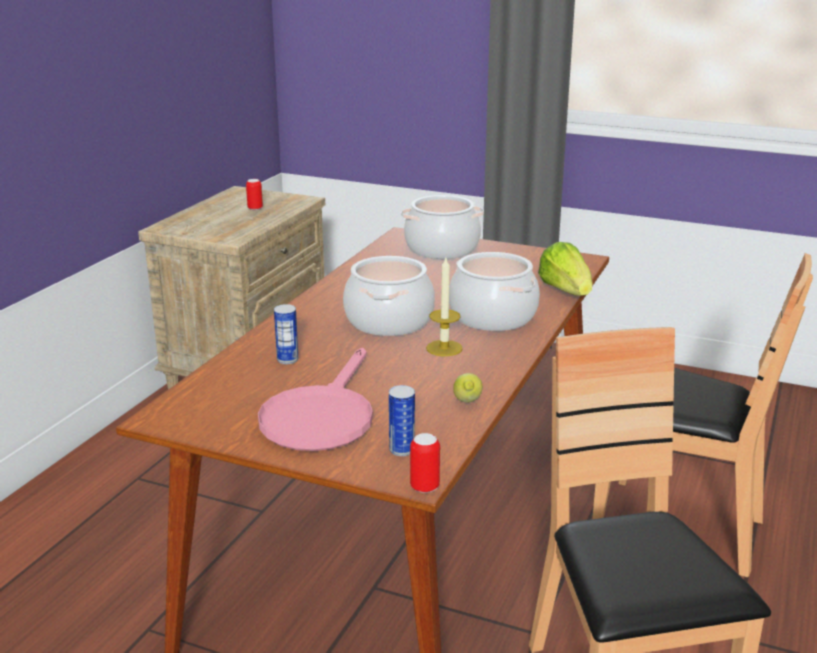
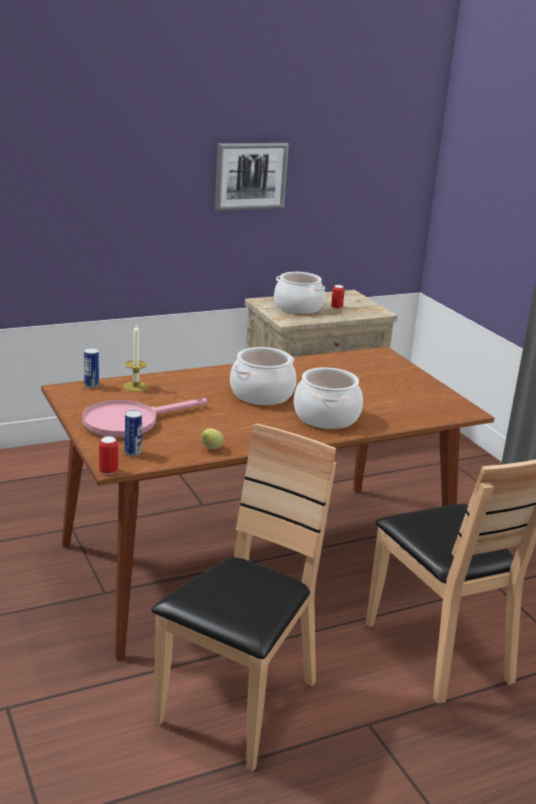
camera: 40 degrees right, 0 degrees up
can [274,304,298,364] -> can moved to [84,348,99,388]
cooking pot [401,195,484,259] -> cooking pot moved to [274,272,325,314]
candle [426,258,463,356] -> candle moved to [124,323,148,392]
lettuce [538,242,593,296] -> none
none -> picture [215,143,289,211]

